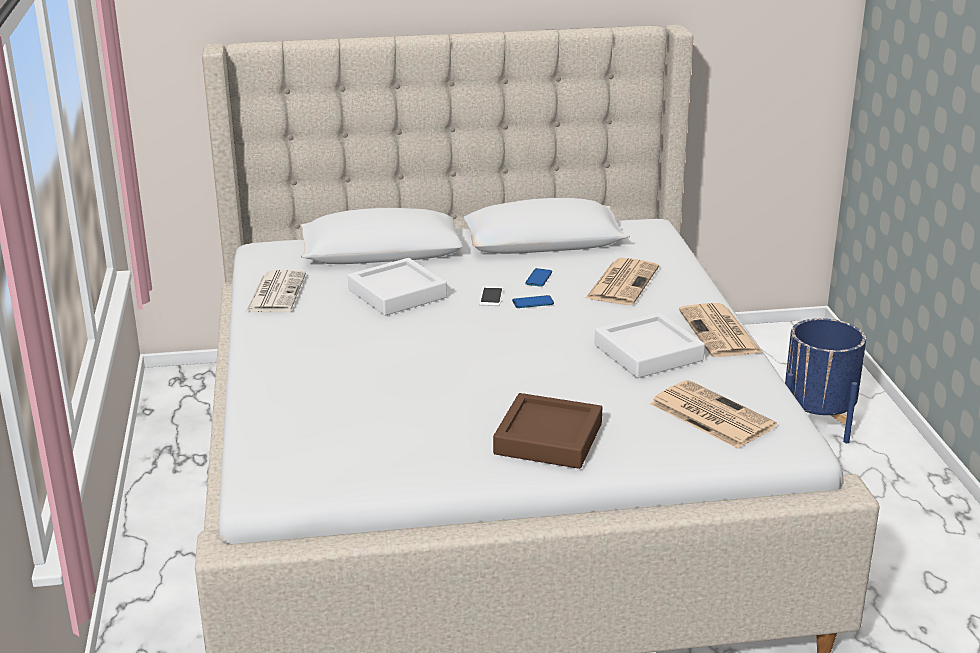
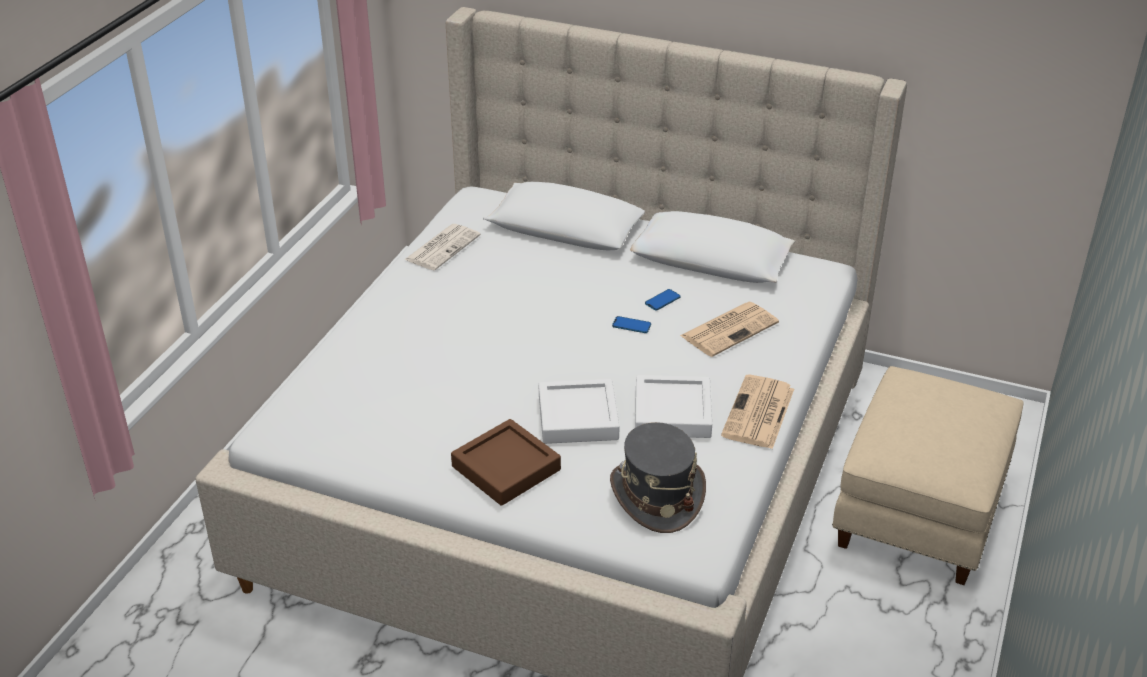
camera: 30 degrees right, 10 degrees up
white tray [348,258,447,316] -> white tray moved to [539,379,620,444]
phone [479,286,503,306] -> none
newspaper [650,380,777,449] -> grey hat [610,422,706,533]
blue planter [785,318,866,443] -> beige ottoman [832,366,1024,585]

